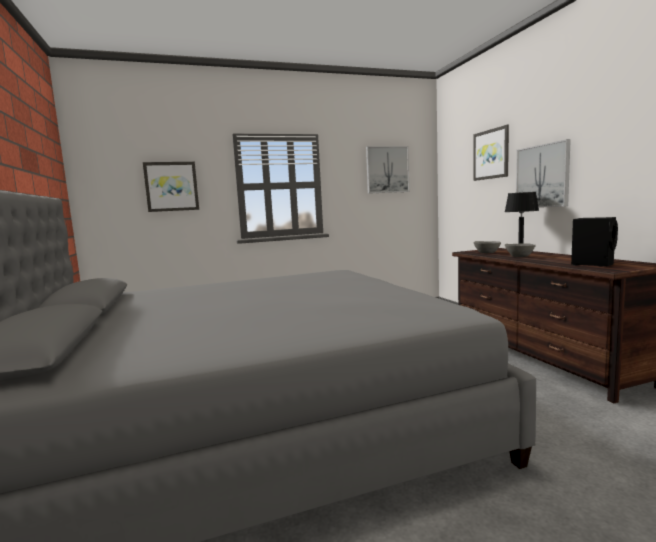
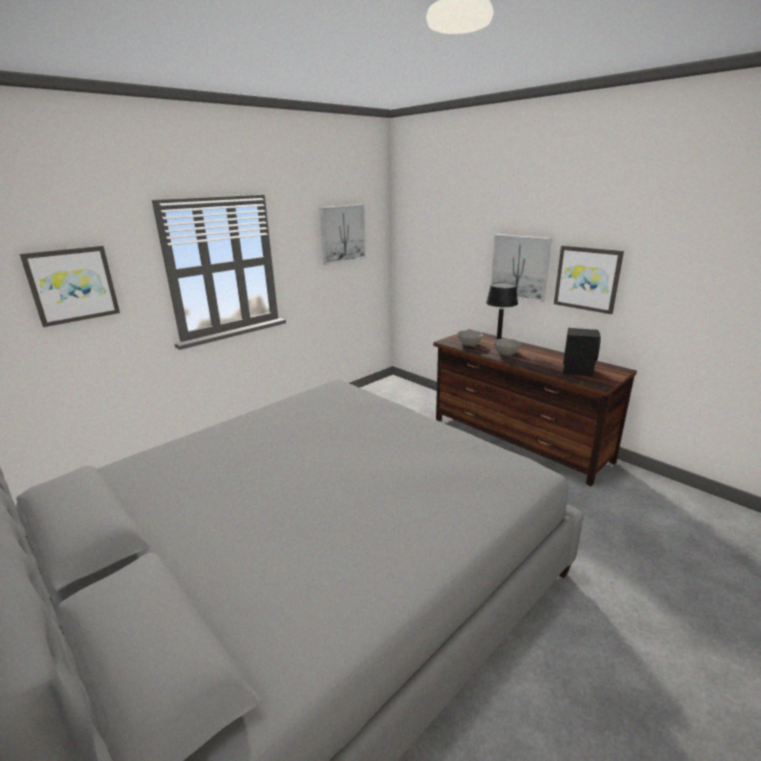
camera: 25 degrees left, 15 degrees up
picture [474,125,509,181] -> picture moved to [554,246,624,314]

